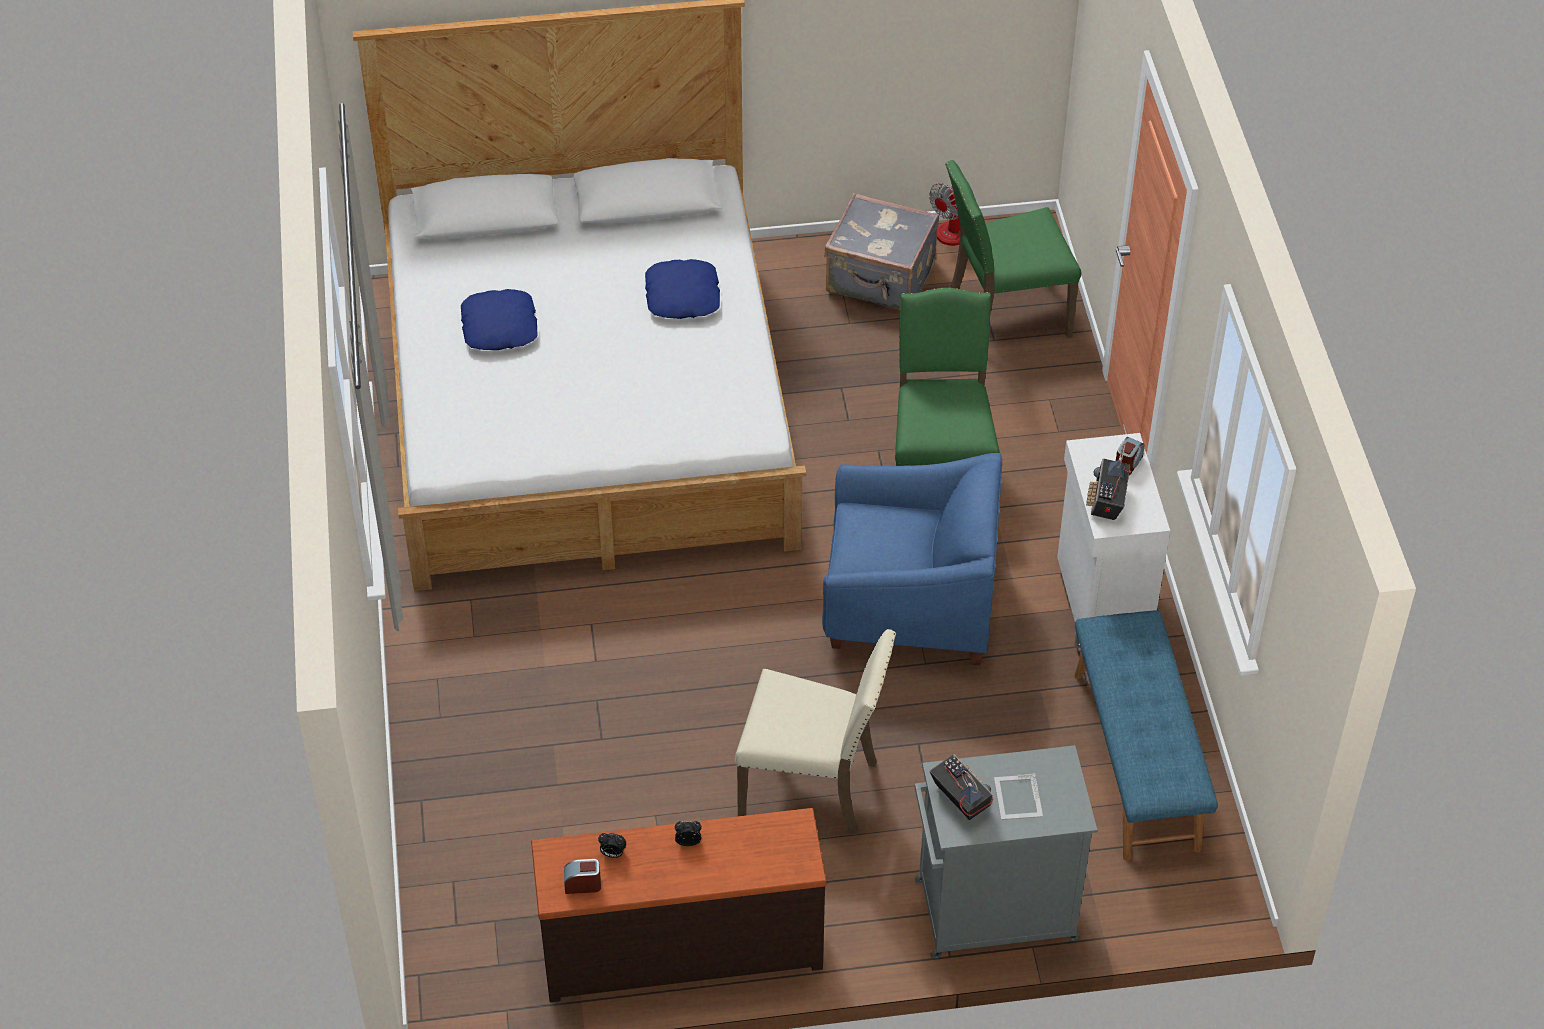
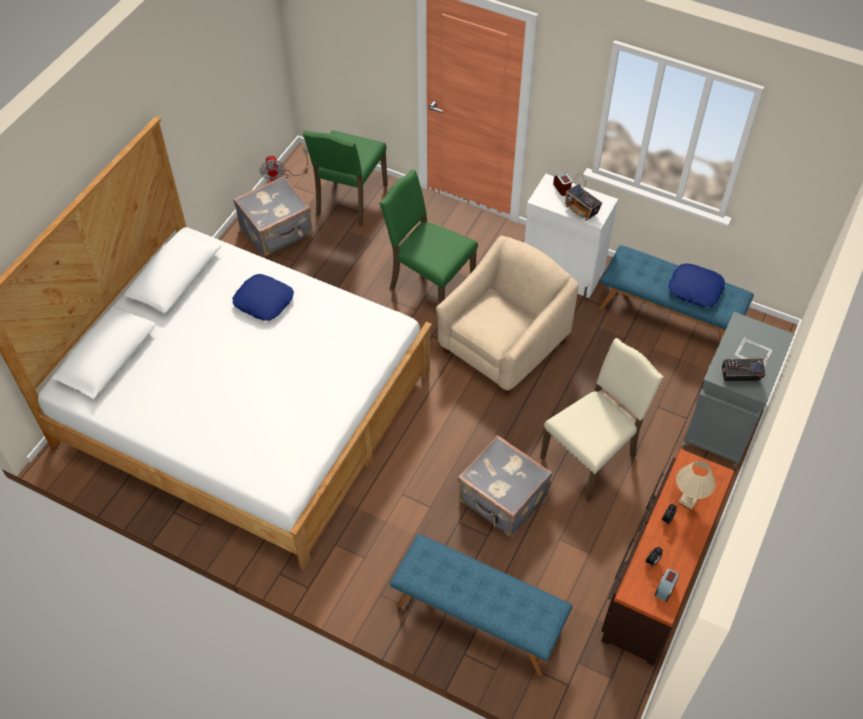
camera: 55 degrees left, 5 degrees up
blue pillow [461,289,537,350] -> blue pillow moved to [669,263,725,307]
blue armchair [822,453,1002,665] -> beige armchair [436,236,579,395]
none -> blue bench [390,534,572,676]
none -> grey suitcase [457,435,552,537]
none -> beige table lamp [676,461,715,509]

